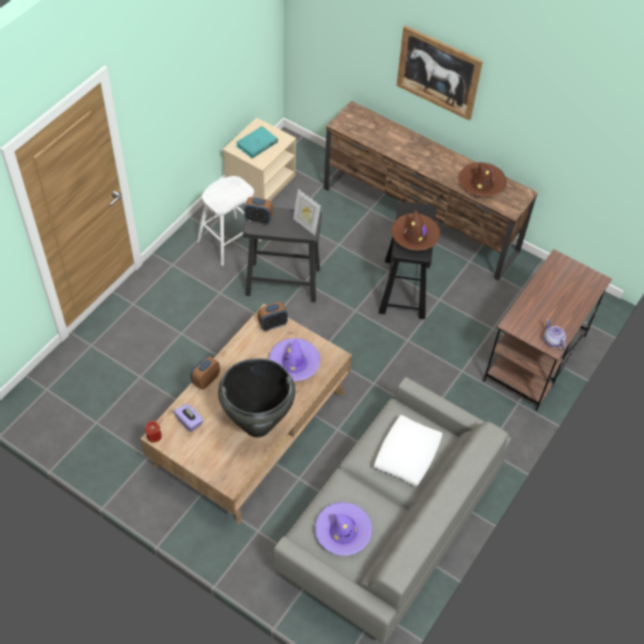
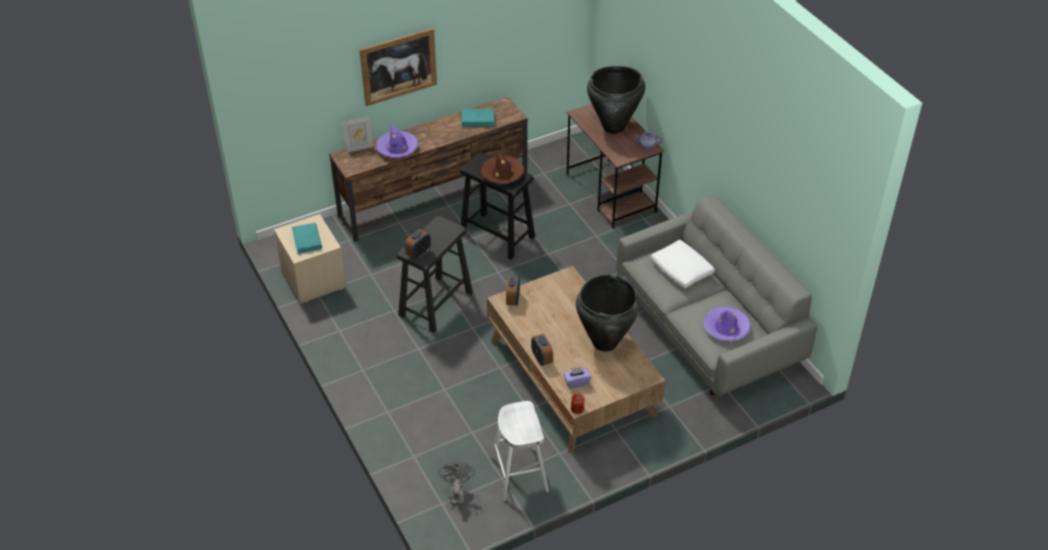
camera: 60 degrees left, 10 degrees down
white stool [197,176,262,266] -> white stool moved to [490,401,549,501]
purple hat [269,338,321,381] -> purple hat moved to [376,125,418,158]
picture frame [293,189,321,235] -> picture frame moved to [342,117,373,152]
brown hat [460,162,507,197] -> turquoise book [462,109,495,127]
none -> grey fan [438,461,475,505]
none -> black vase [587,66,645,134]

